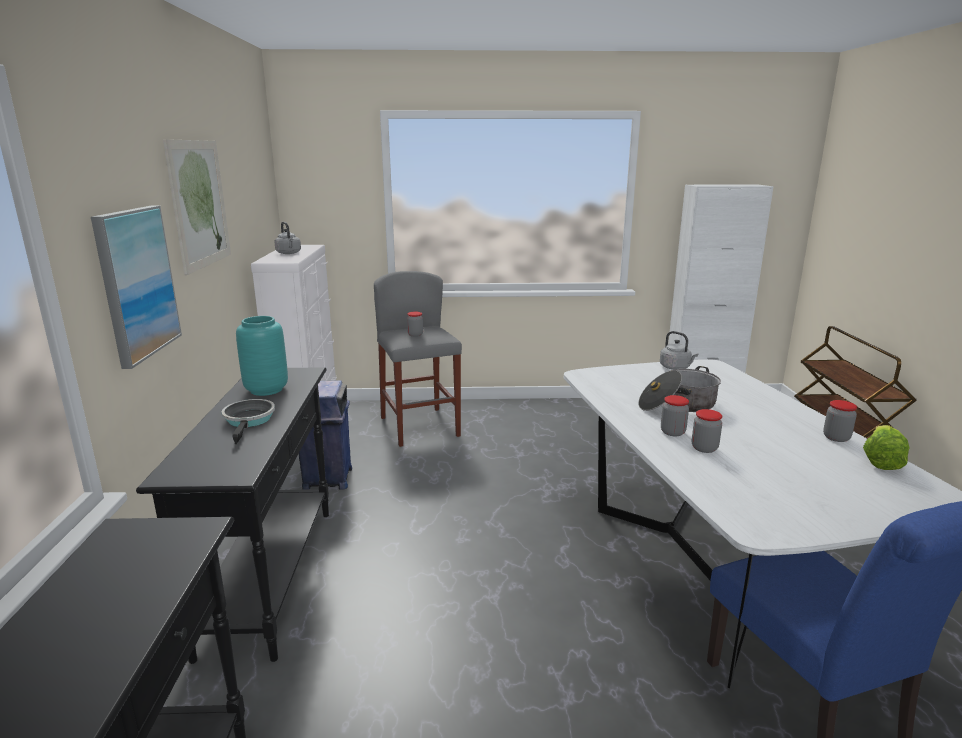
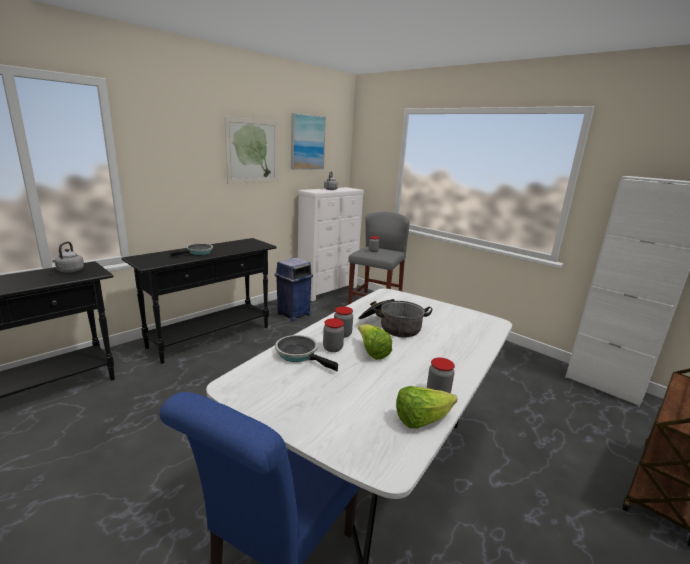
camera: 45 degrees right, 0 degrees up
picture [91,206,182,369] -> picture moved to [291,113,326,170]
turquoise vase [236,316,288,396] -> none
grey kettle [660,331,698,370] -> grey kettle moved to [52,242,84,272]
none -> frying pan [275,335,338,371]
none -> lettuce [358,324,392,360]

